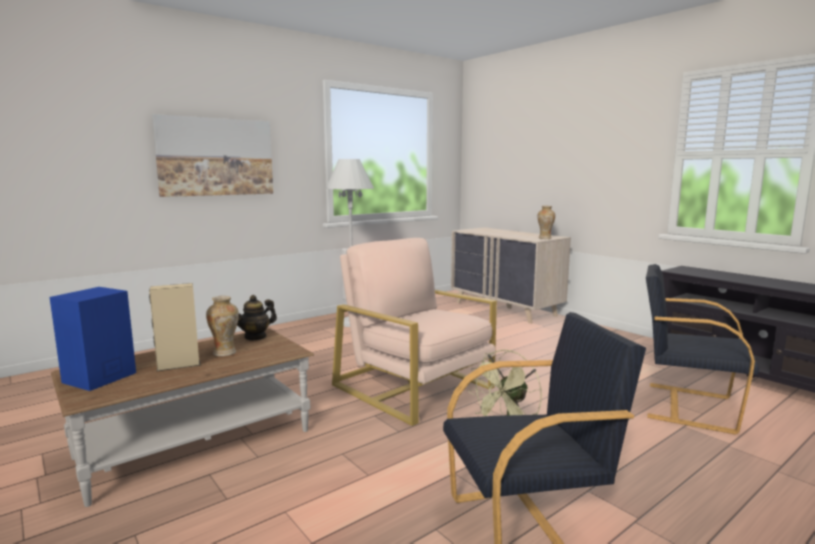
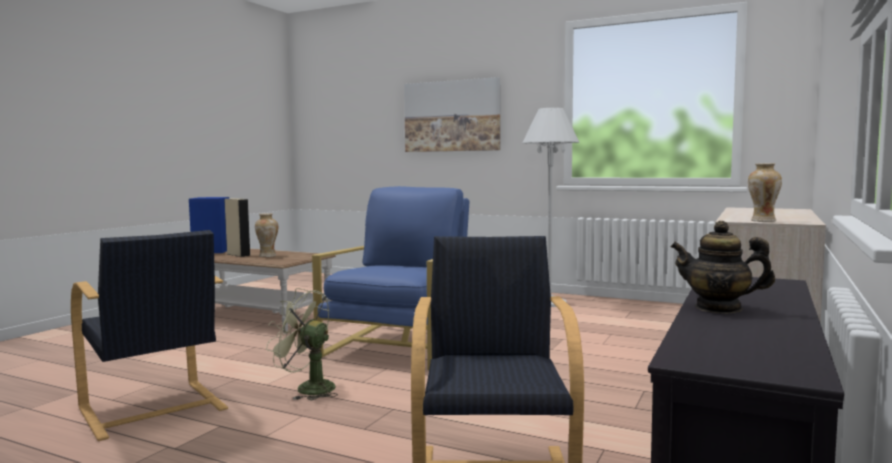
camera: 65 degrees right, 5 degrees down
teapot [237,295,277,341] -> teapot moved to [670,221,775,313]
beige armchair [332,238,497,426] -> blue armchair [312,186,470,370]

